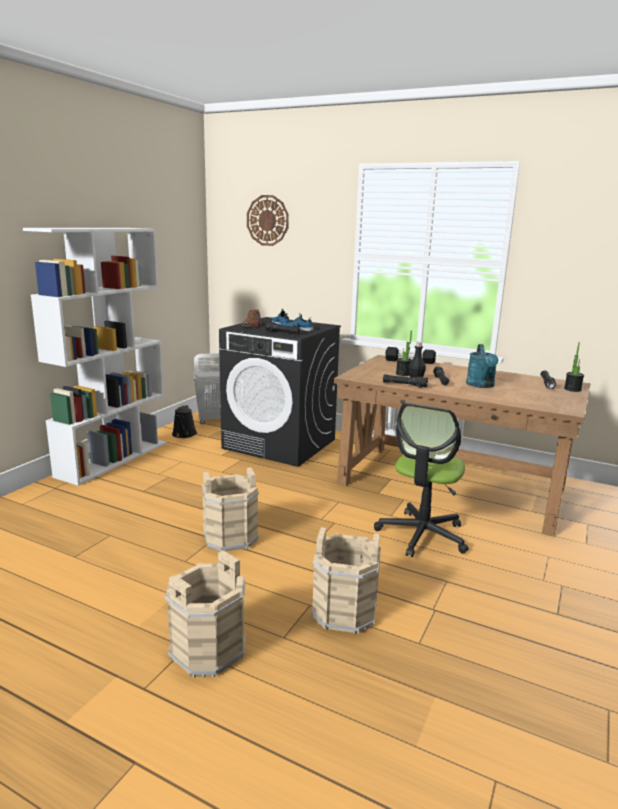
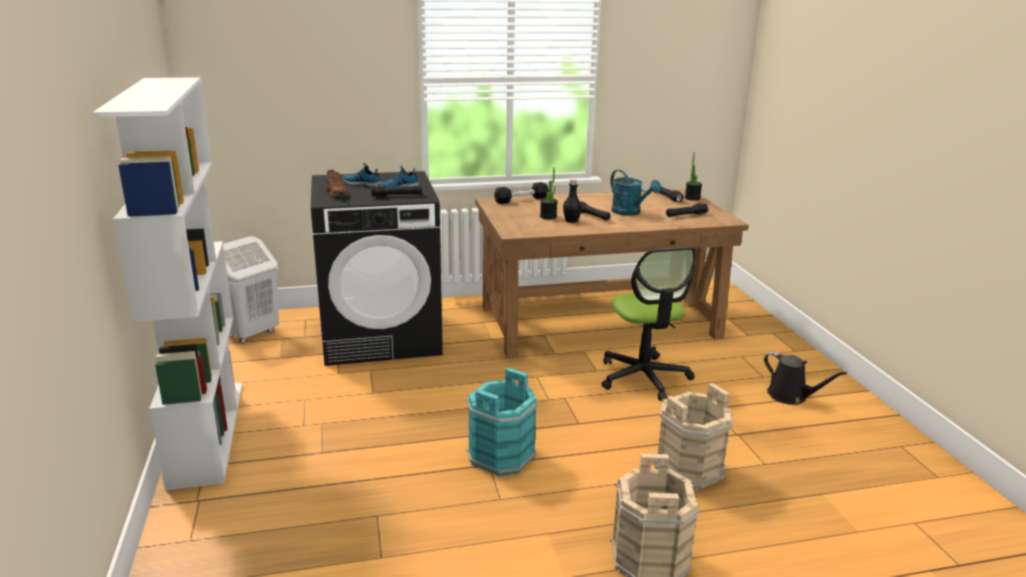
camera: 40 degrees left, 5 degrees up
black watering can [172,405,197,438] -> black watering can moved to [764,352,847,405]
beige bucket [201,467,259,552] -> turquoise bucket [466,367,538,476]
wall clock [247,195,289,246] -> none
black flashlight [383,374,428,387] -> black flashlight moved to [666,203,709,217]

